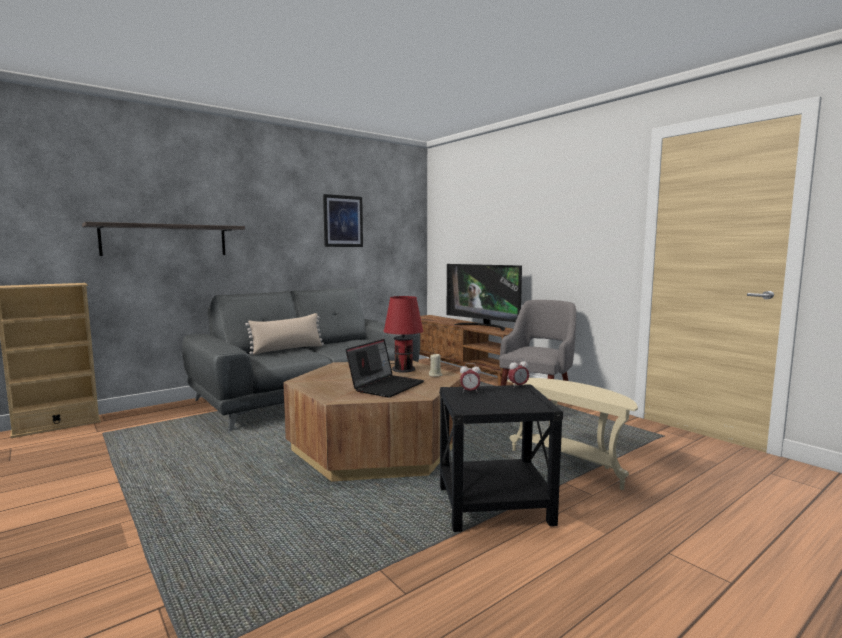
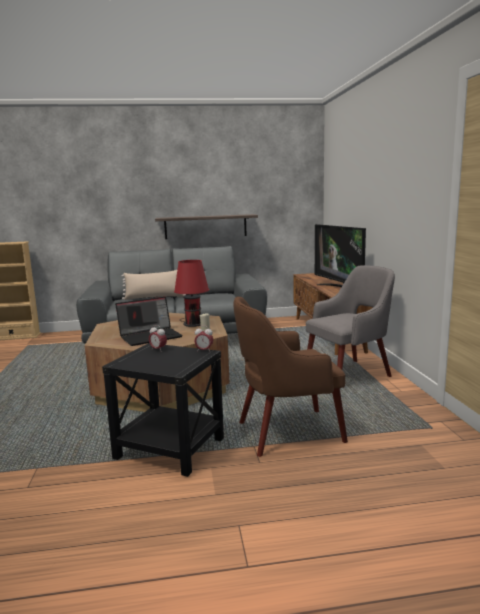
camera: 30 degrees right, 5 degrees up
shelf [82,222,245,256] -> shelf moved to [155,214,258,239]
picture [323,194,363,247] -> none
beige side table [507,378,638,490] -> brown armchair [234,296,348,457]

